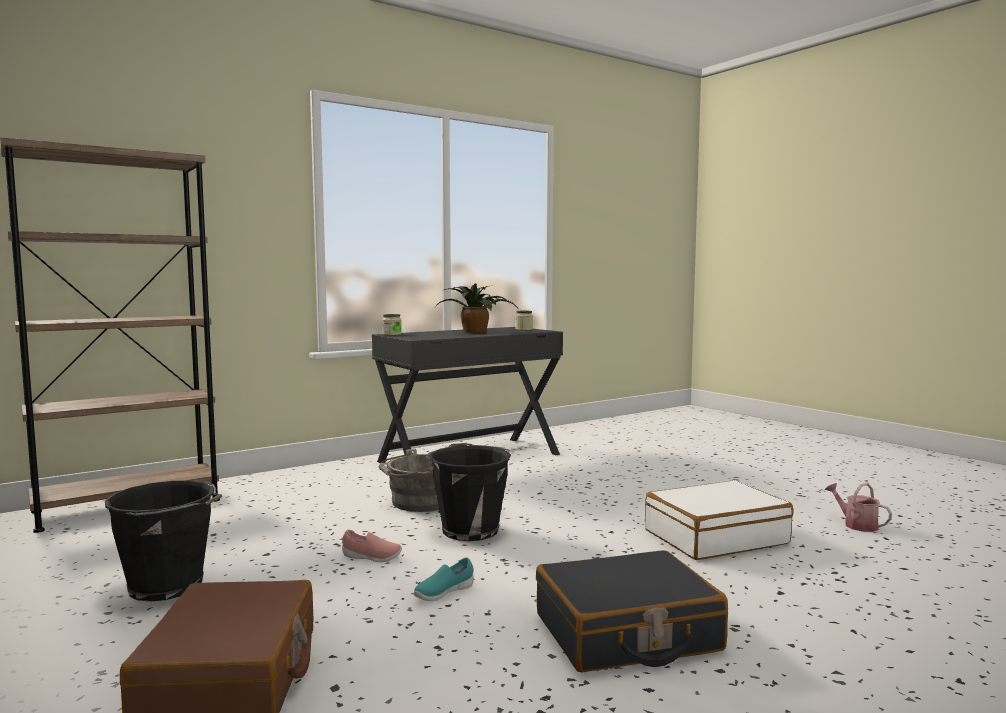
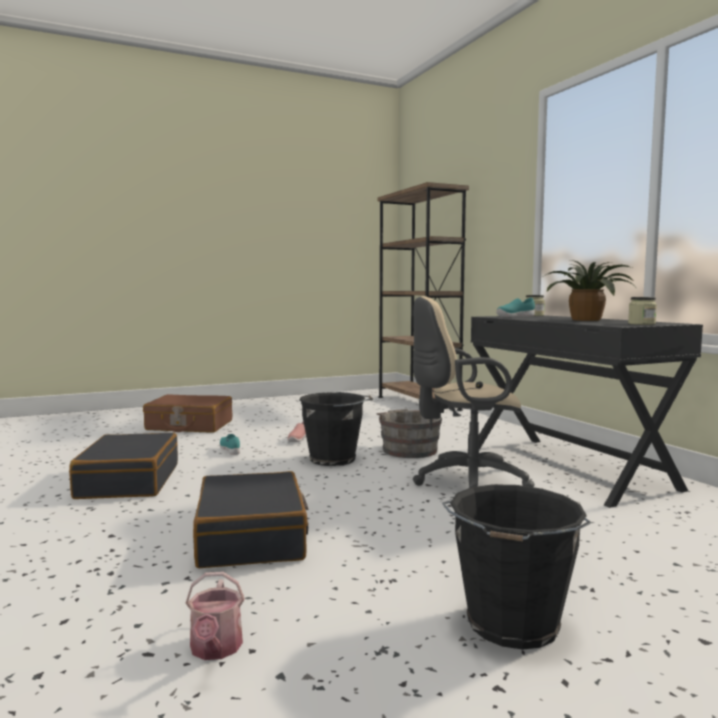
camera: 100 degrees right, 0 degrees up
black bucket [105,481,222,602] -> black bucket moved to [442,484,591,650]
white suitcase [645,480,793,560] -> black suitcase [193,471,309,568]
watering can [825,483,892,532] -> watering can turned 105 degrees clockwise [186,572,245,660]
none -> beige office chair [413,296,535,488]
none -> turquoise shoe [496,298,535,317]

